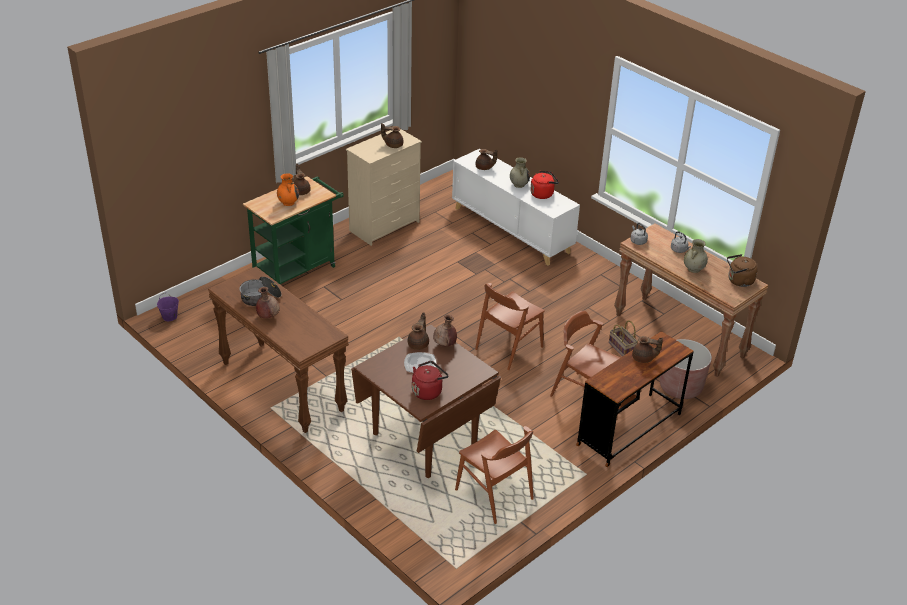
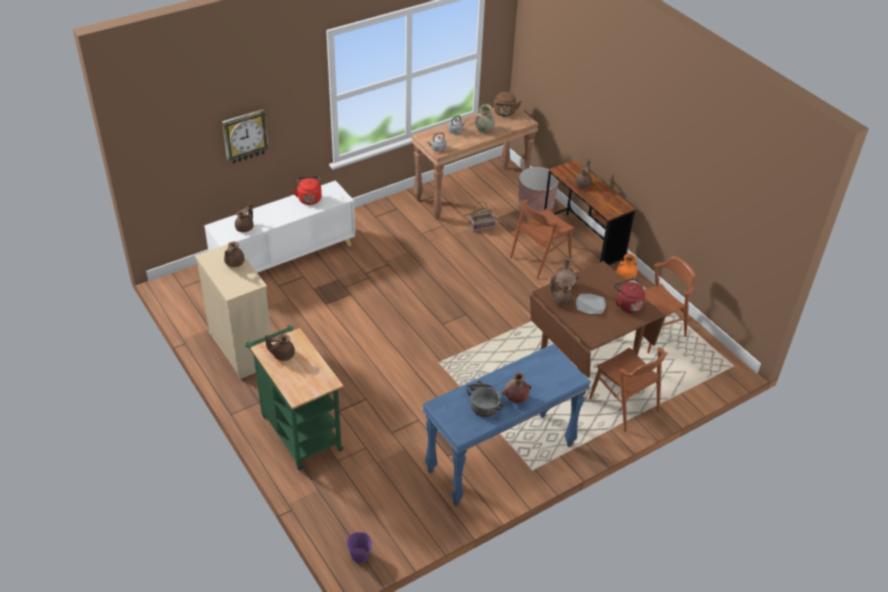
camera: 80 degrees left, 5 degrees up
brown console table [208,267,349,433] -> blue console table [423,344,591,506]
orange vase [277,173,299,206] -> orange vase moved to [616,254,637,282]
brown chair [475,283,545,370] -> brown chair moved to [589,347,668,432]
beige vase [510,157,530,188] -> none
none -> wall clock [222,109,269,164]

